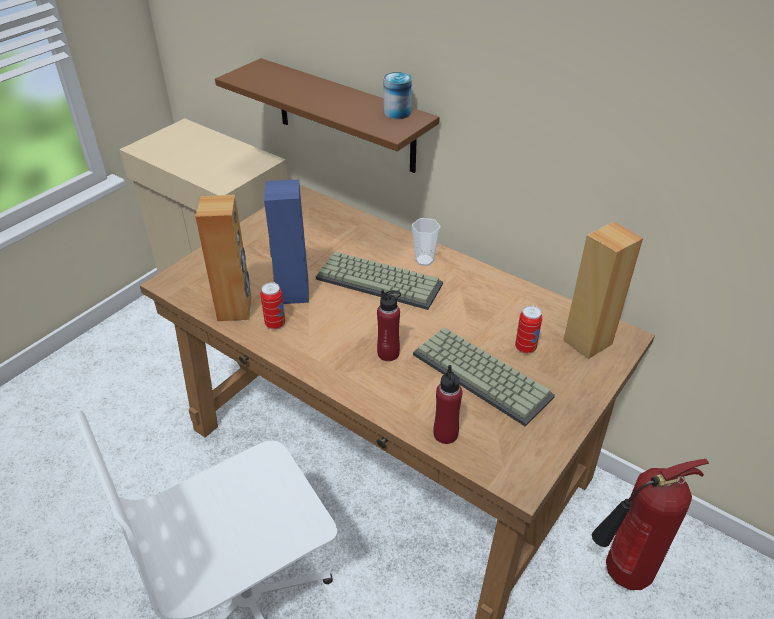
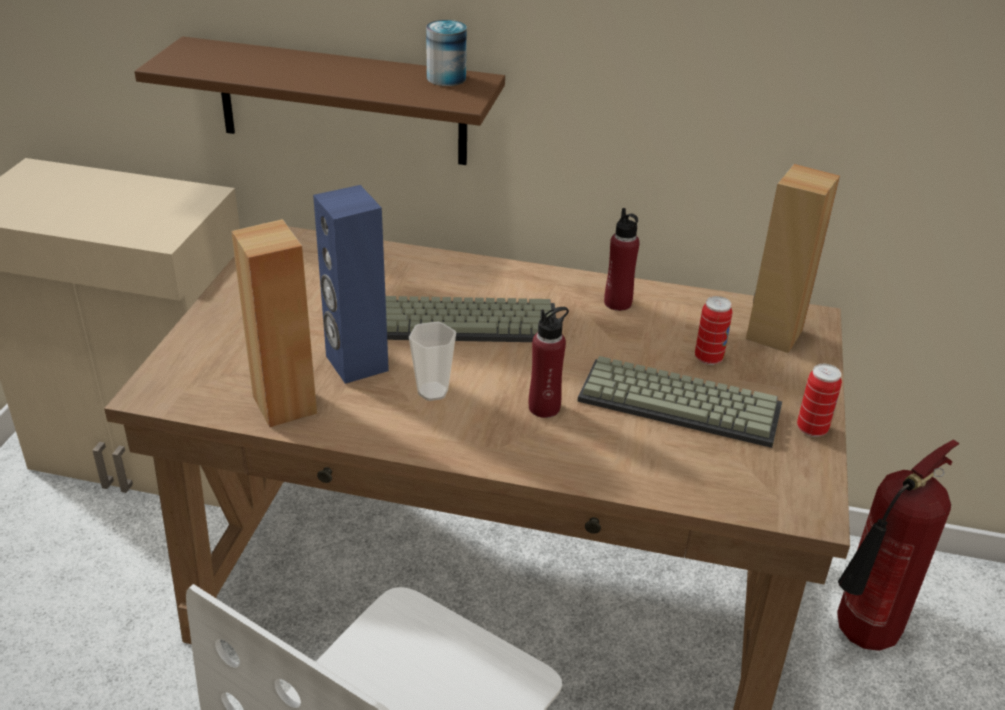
camera: 25 degrees left, 5 degrees down
can [260,282,285,329] -> can moved to [797,364,842,437]
cup [412,218,441,266] -> cup moved to [409,321,456,401]
red bottle [433,365,462,444] -> red bottle moved to [604,208,640,311]

